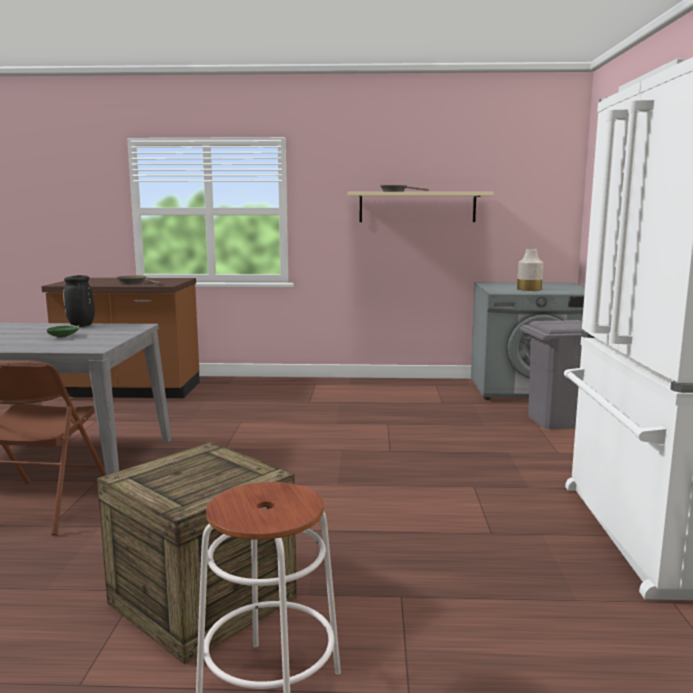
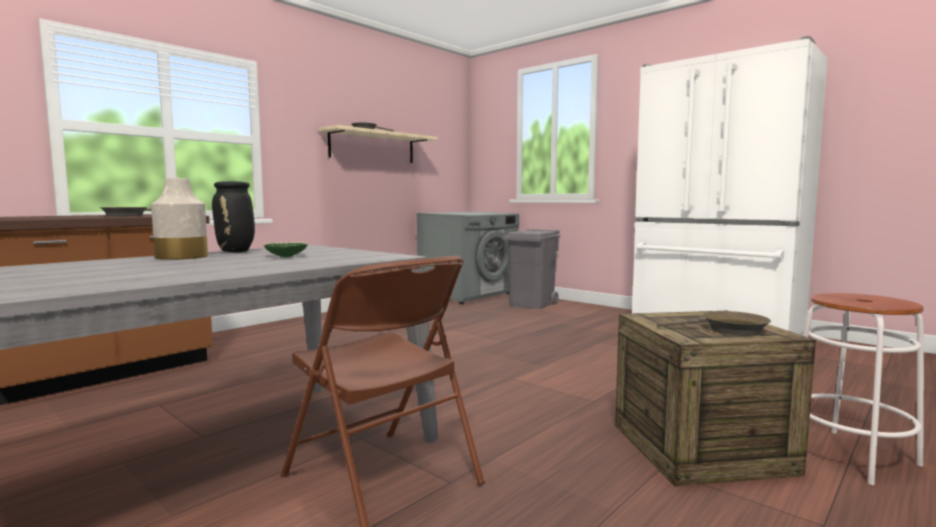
camera: 50 degrees left, 5 degrees down
beige vase [517,249,543,291] -> beige vase moved to [151,178,208,260]
none -> brown frying pan [657,311,771,336]

